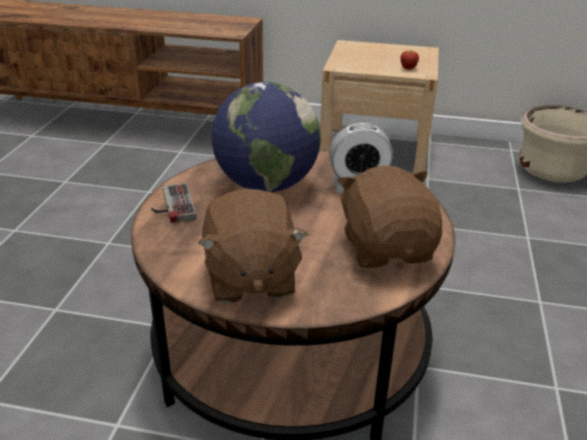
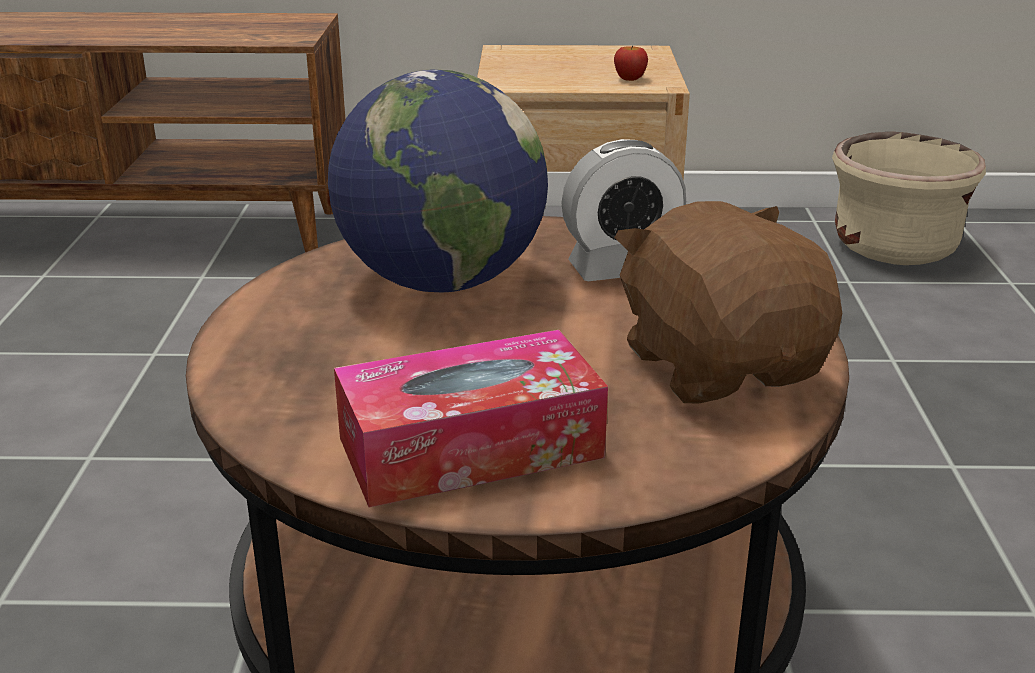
camera: 10 degrees left, 5 degrees down
game controller [151,183,196,223] -> none
brown plush toy [198,189,308,303] -> tissue box [334,330,608,508]

